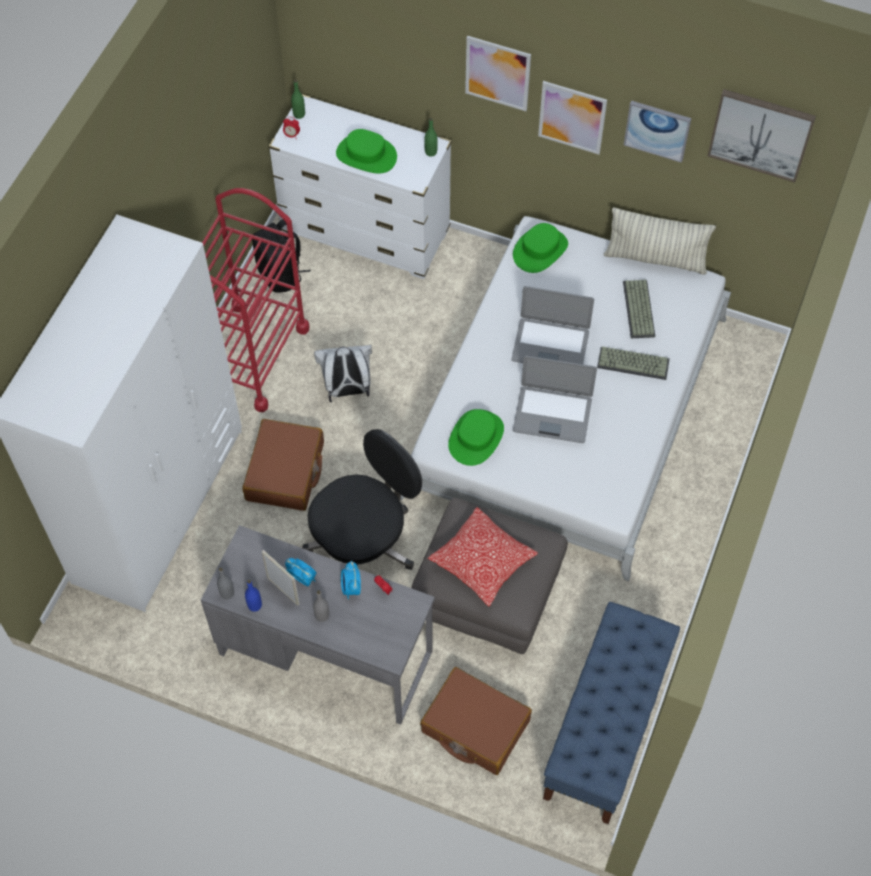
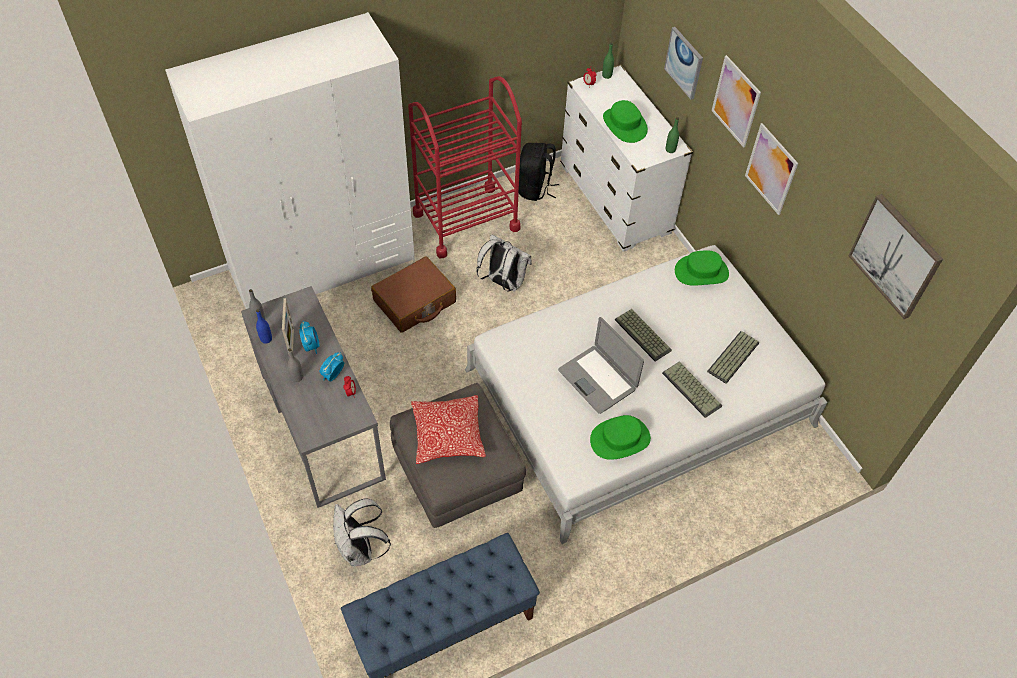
camera: 40 degrees right, 5 degrees down
black office chair [302,429,422,570] -> none
brown suitcase [420,667,532,775] -> white backpack [333,498,391,566]
green hat [448,409,504,466] -> green hat moved to [590,415,651,460]
laptop [512,286,594,364] -> keyboard [615,309,672,361]
pillow [604,207,716,275] -> none
picture [624,101,691,163] -> picture moved to [664,27,703,100]

